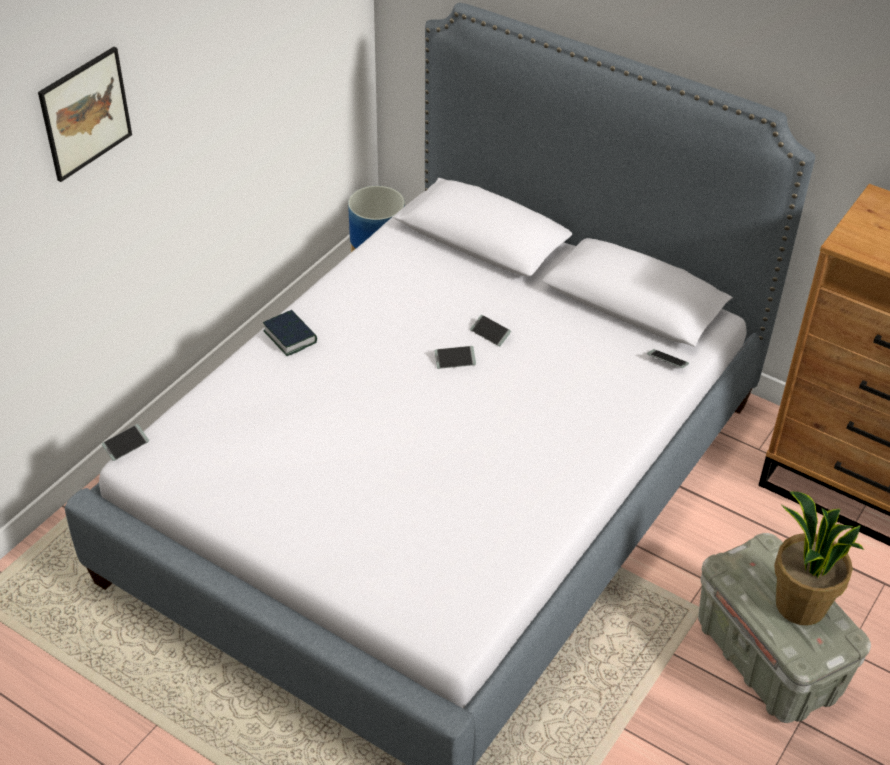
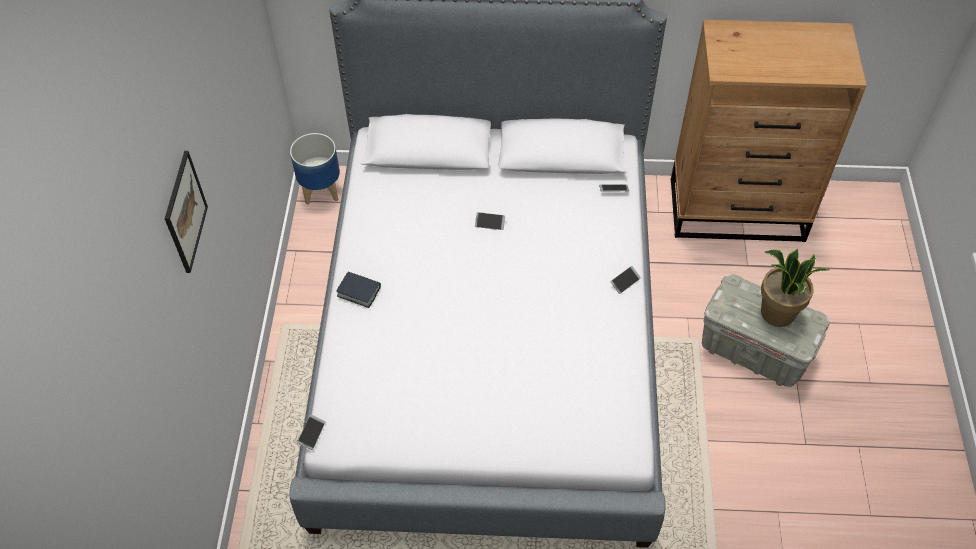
camera: 30 degrees left, 10 degrees up
phone [435,346,476,369] -> phone moved to [610,266,641,294]

